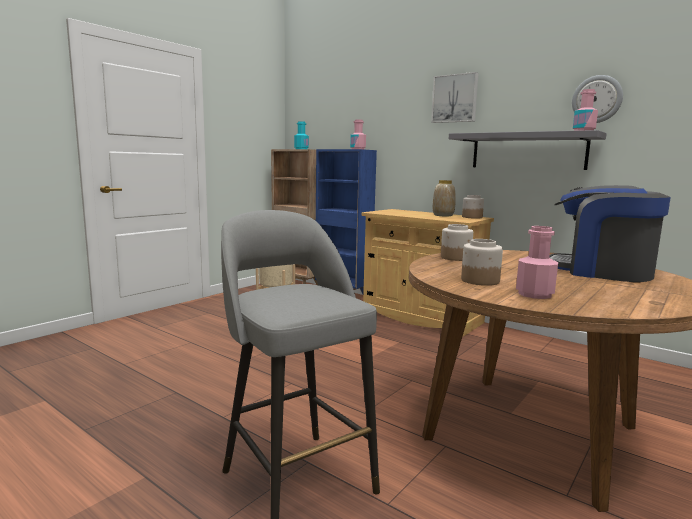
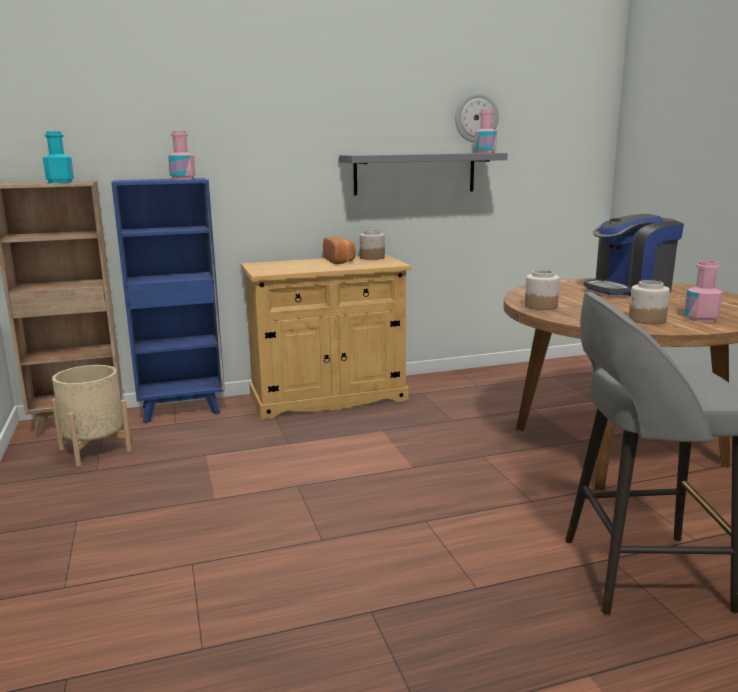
camera: 55 degrees left, 5 degrees up
picture [431,72,479,123] -> none
vase [433,180,456,216] -> bread [323,237,356,264]

